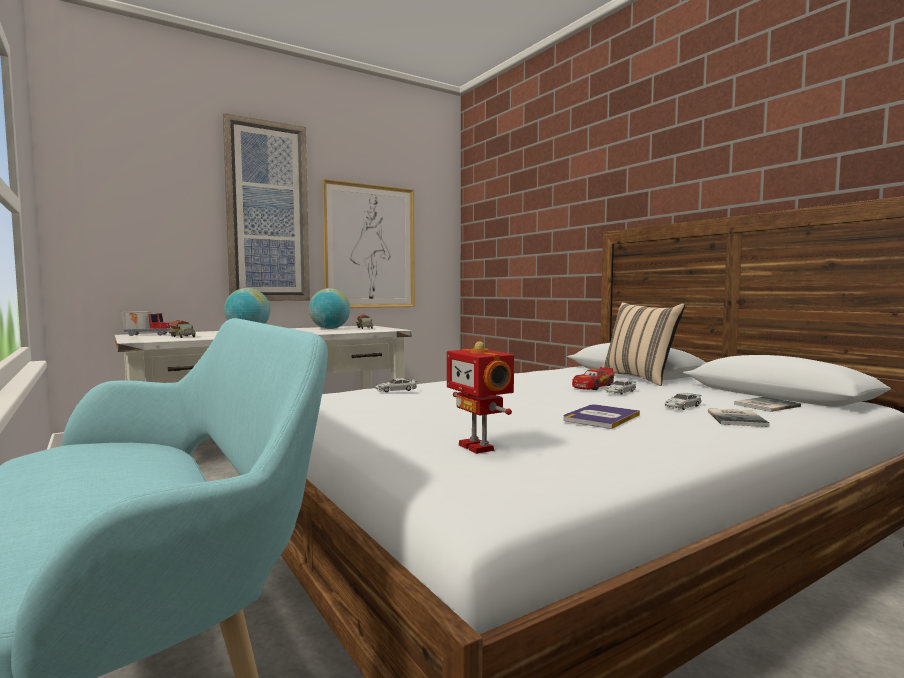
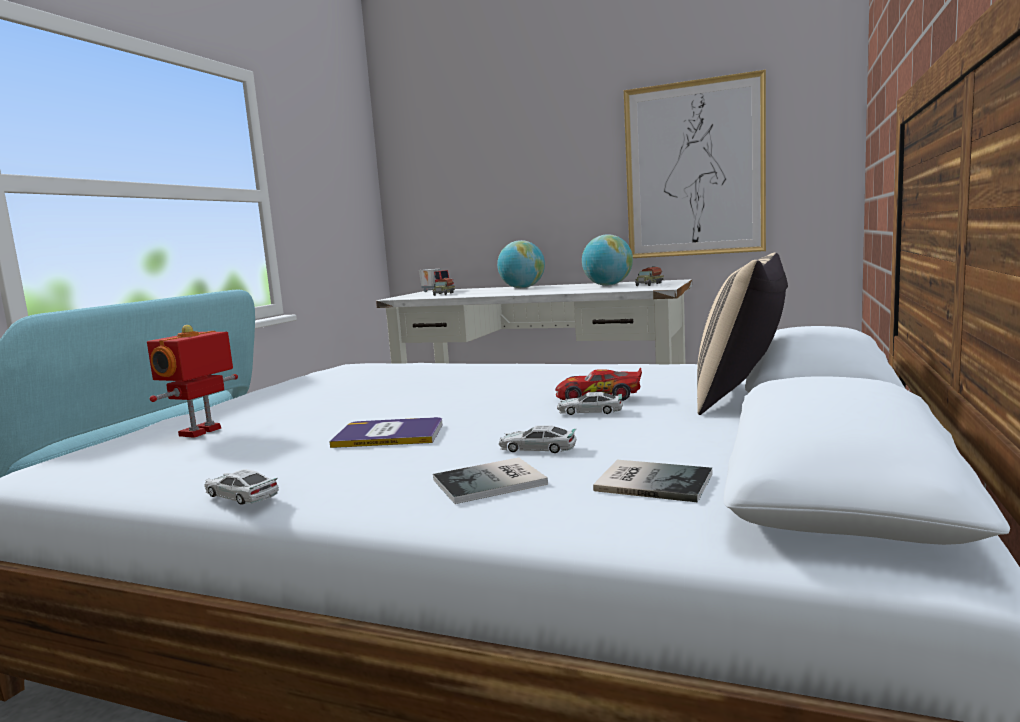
camera: 55 degrees right, 5 degrees up
picture [223,113,310,301] -> none
toy car [376,378,417,392] -> toy car moved to [205,469,279,505]

